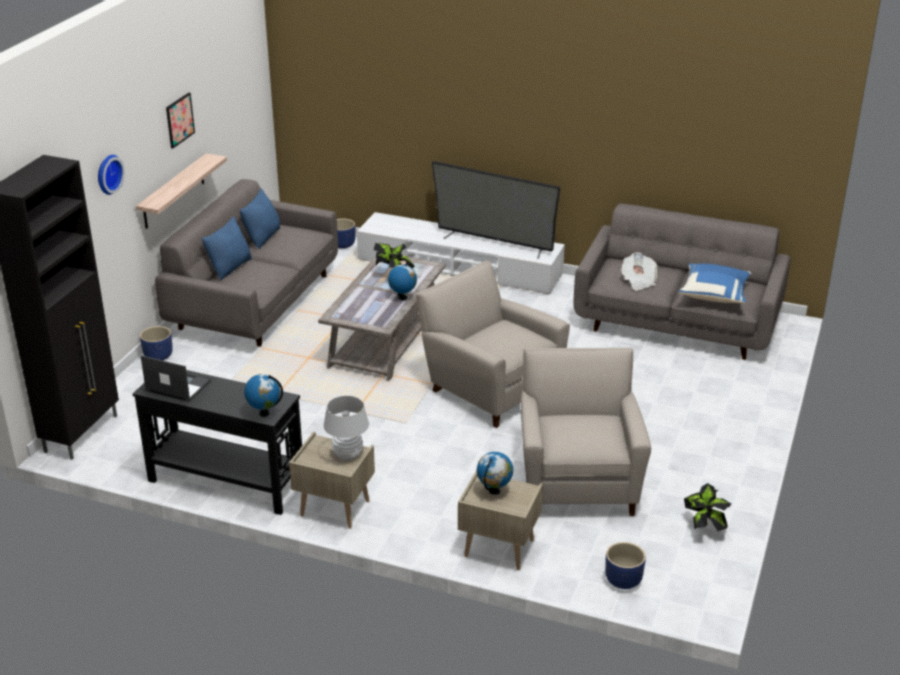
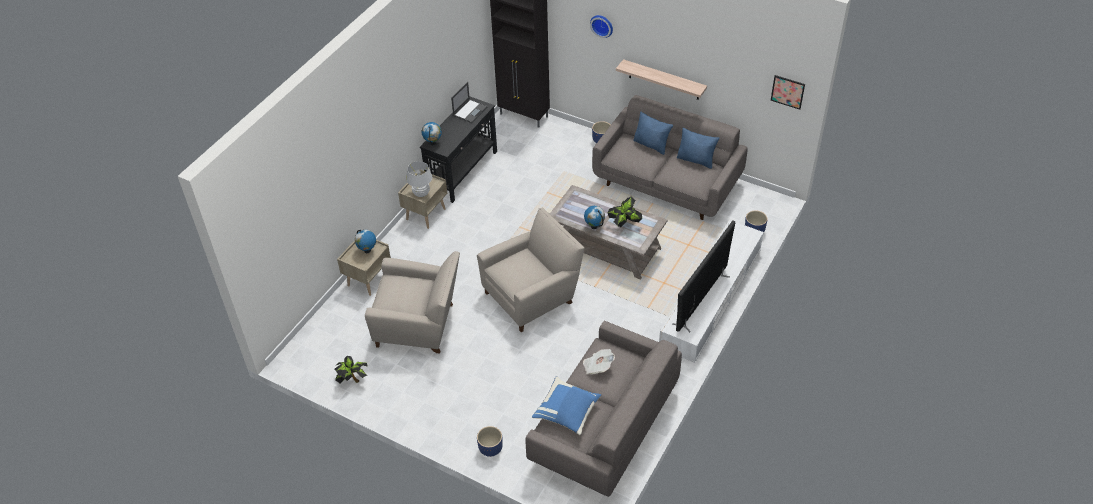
camera: 100 degrees right, 15 degrees up
picture [166,93,195,149] -> picture moved to [771,75,805,110]
blue planter [605,542,646,589] -> blue planter moved to [477,426,503,457]

